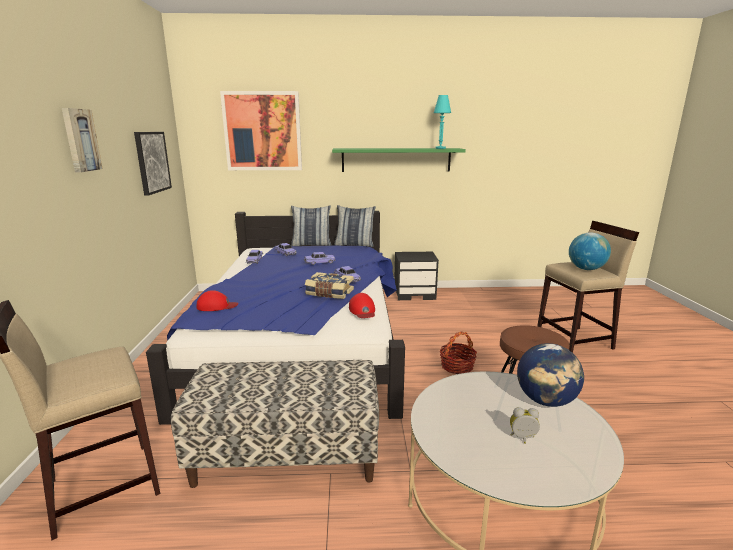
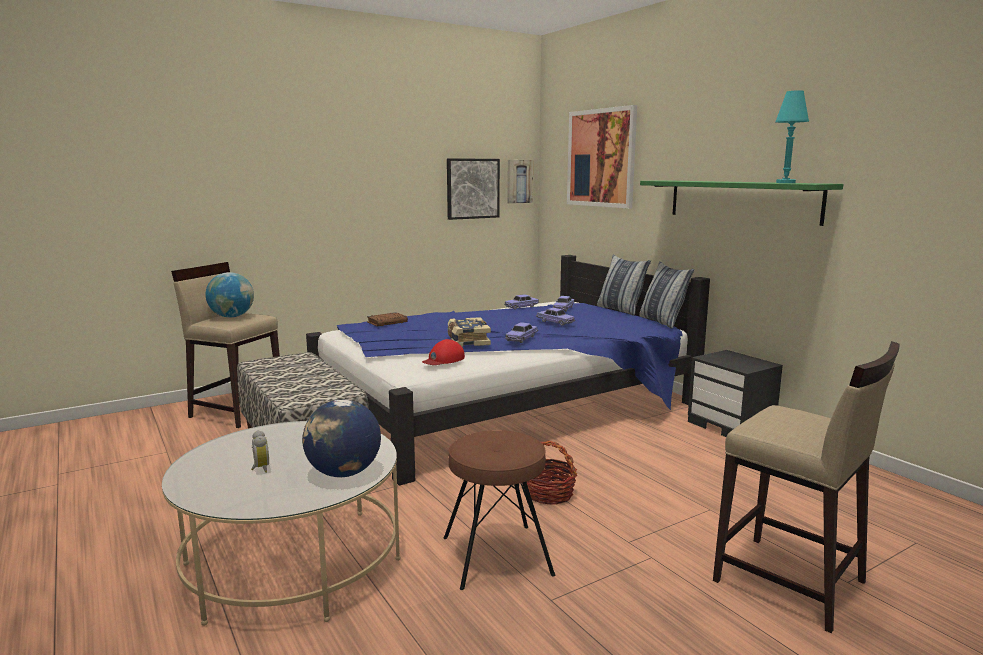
camera: 60 degrees right, 5 degrees down
picture [62,108,103,173] -> picture moved to [507,160,533,204]
red cap [197,290,239,311] -> brown book [367,312,408,326]
globe [569,233,611,270] -> globe moved to [206,272,254,318]

